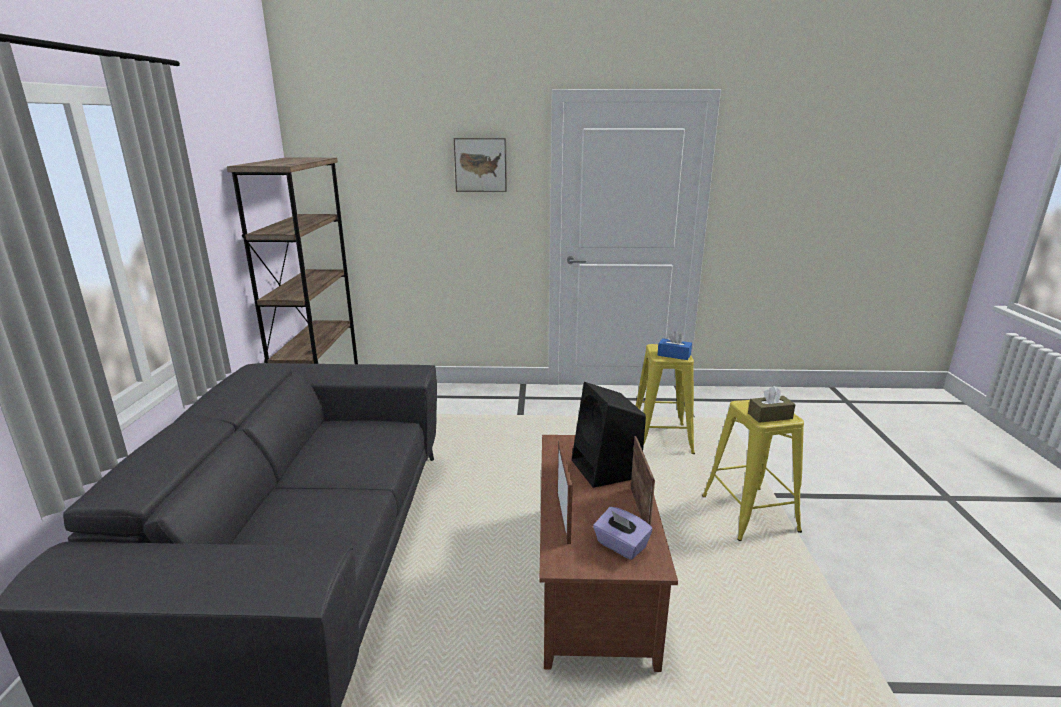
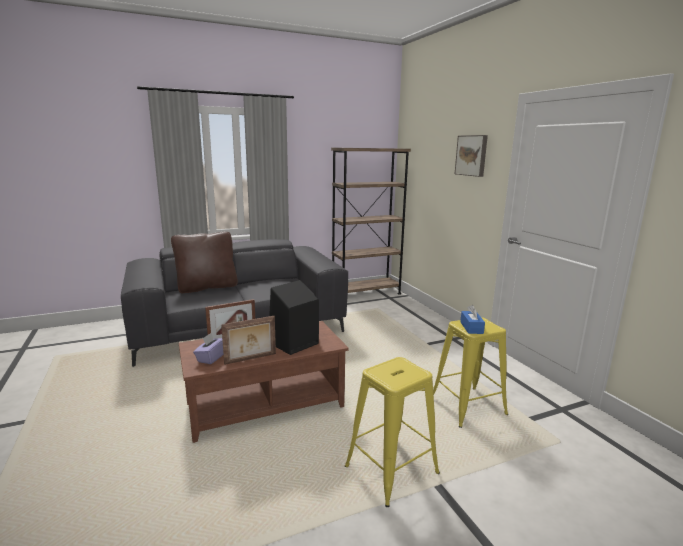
camera: 65 degrees right, 5 degrees down
brown tissue box [748,386,796,423] -> none
none -> brown pillow [171,232,238,294]

